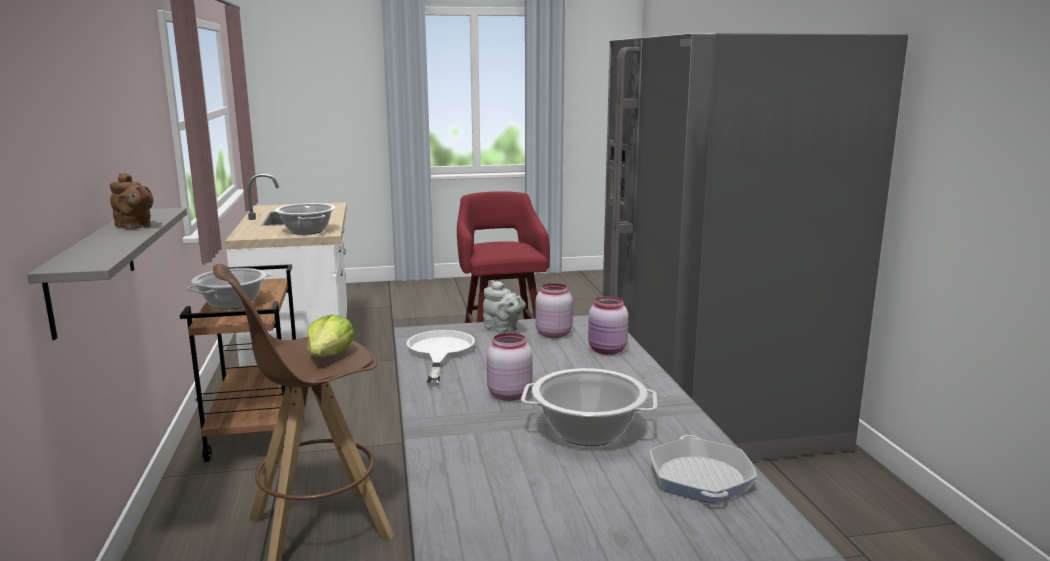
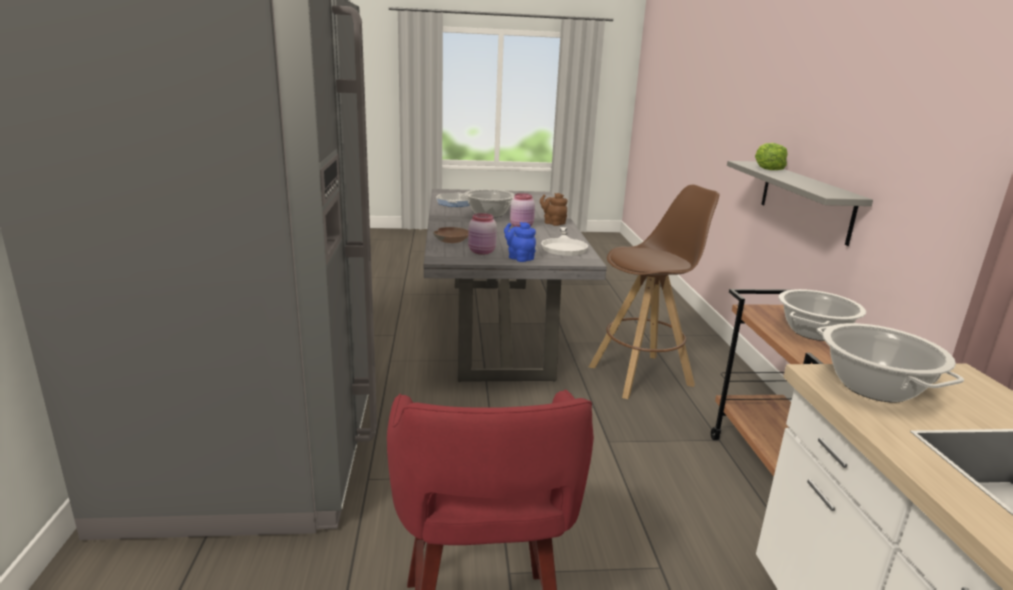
camera: 175 degrees left, 5 degrees up
brown teapot [110,173,153,229] -> brown teapot moved to [540,193,568,226]
lettuce [307,315,355,357] -> lettuce moved to [755,143,787,170]
grey teapot [483,280,526,333] -> blue teapot [504,222,536,262]
pink jar [588,296,629,355] -> brown bowl [433,227,469,243]

